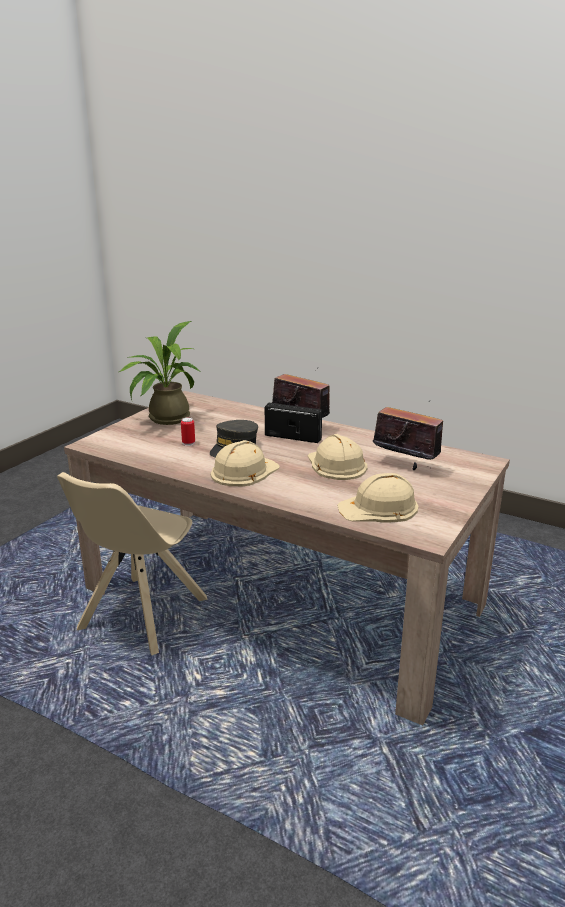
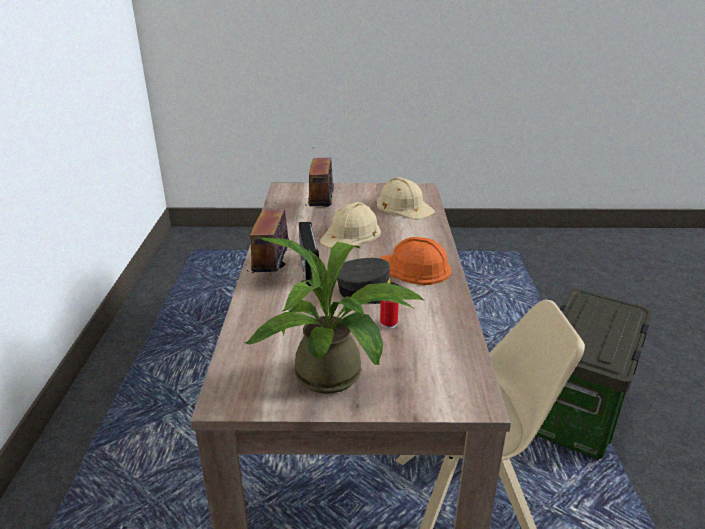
camera: 120 degrees left, 5 degrees up
beige hard hat [211,440,280,486] -> orange hard hat [380,237,451,285]
none -> storage box [536,289,652,459]

